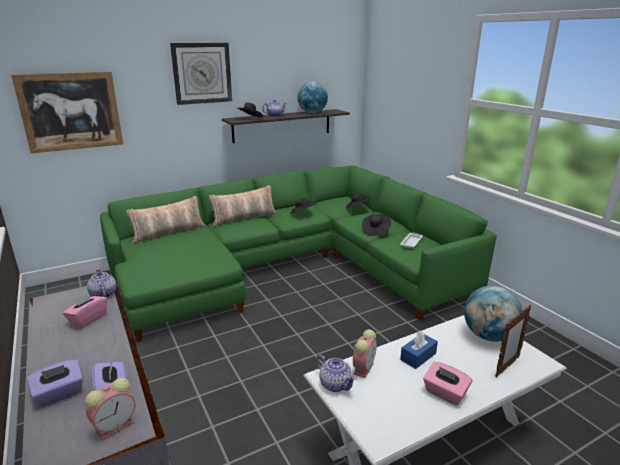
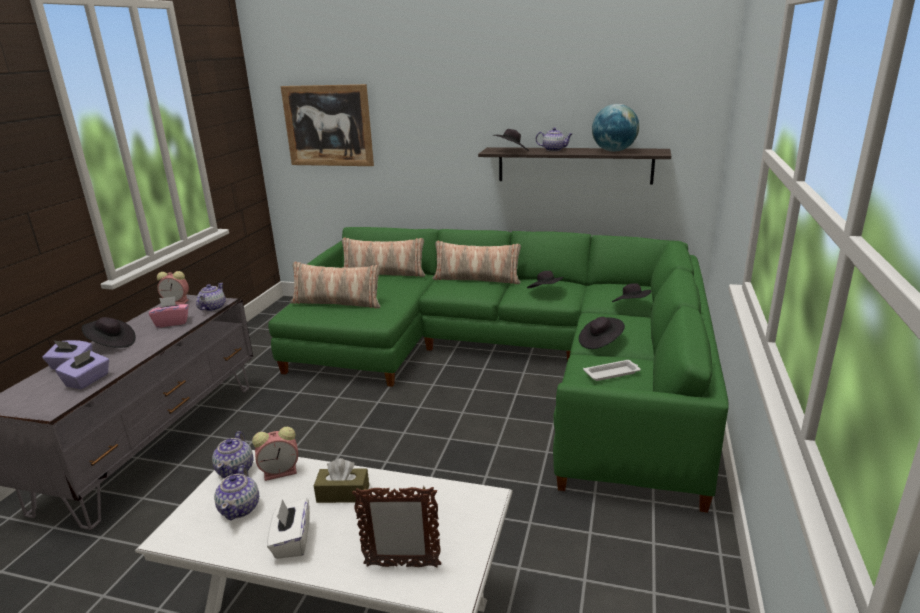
camera: 45 degrees right, 0 degrees up
alarm clock [85,378,136,441] -> alarm clock moved to [157,271,189,305]
wall clock [170,43,232,105] -> none
blue tissue box [400,330,438,369] -> brown tissue box [314,458,369,503]
pink tissue box [423,362,472,405] -> white tissue box [267,498,309,559]
globe [464,286,523,342] -> none
none -> black hat [81,317,136,348]
none -> teapot [214,465,259,520]
none -> pillow [290,262,381,308]

